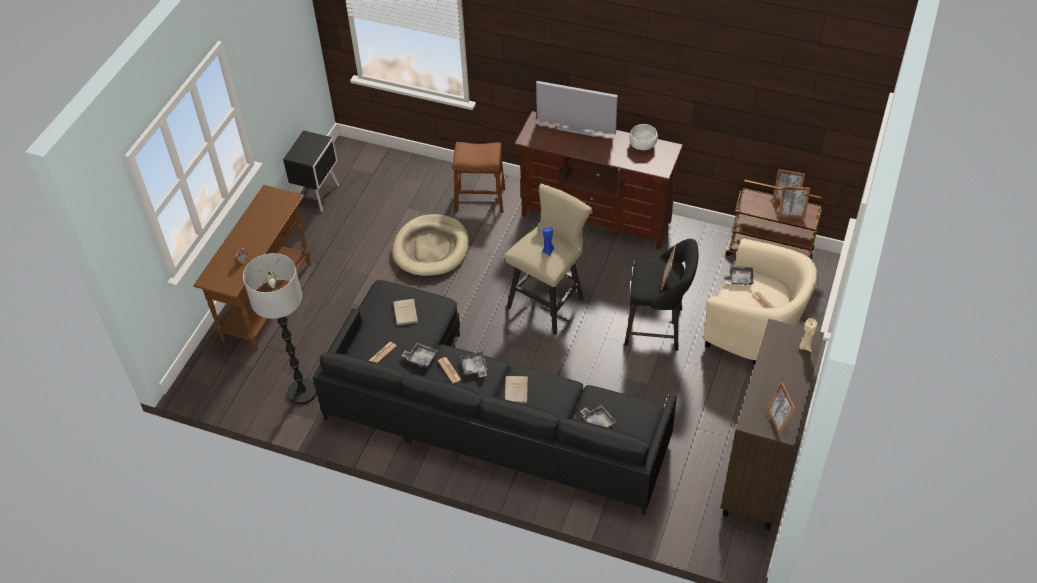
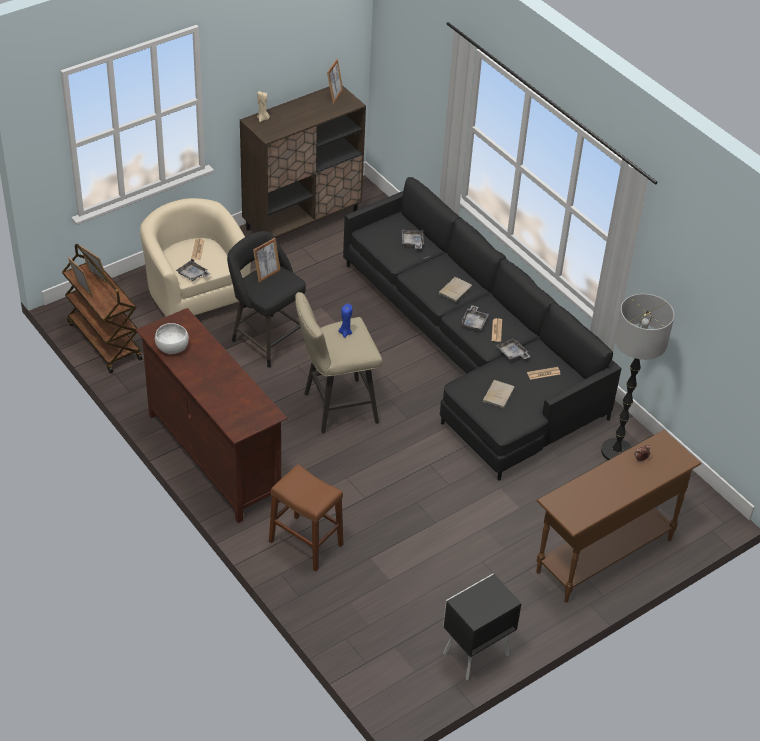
camera: 150 degrees left, 5 degrees down
beige dog bed [392,214,469,277] -> none
television [536,81,618,136] -> none

